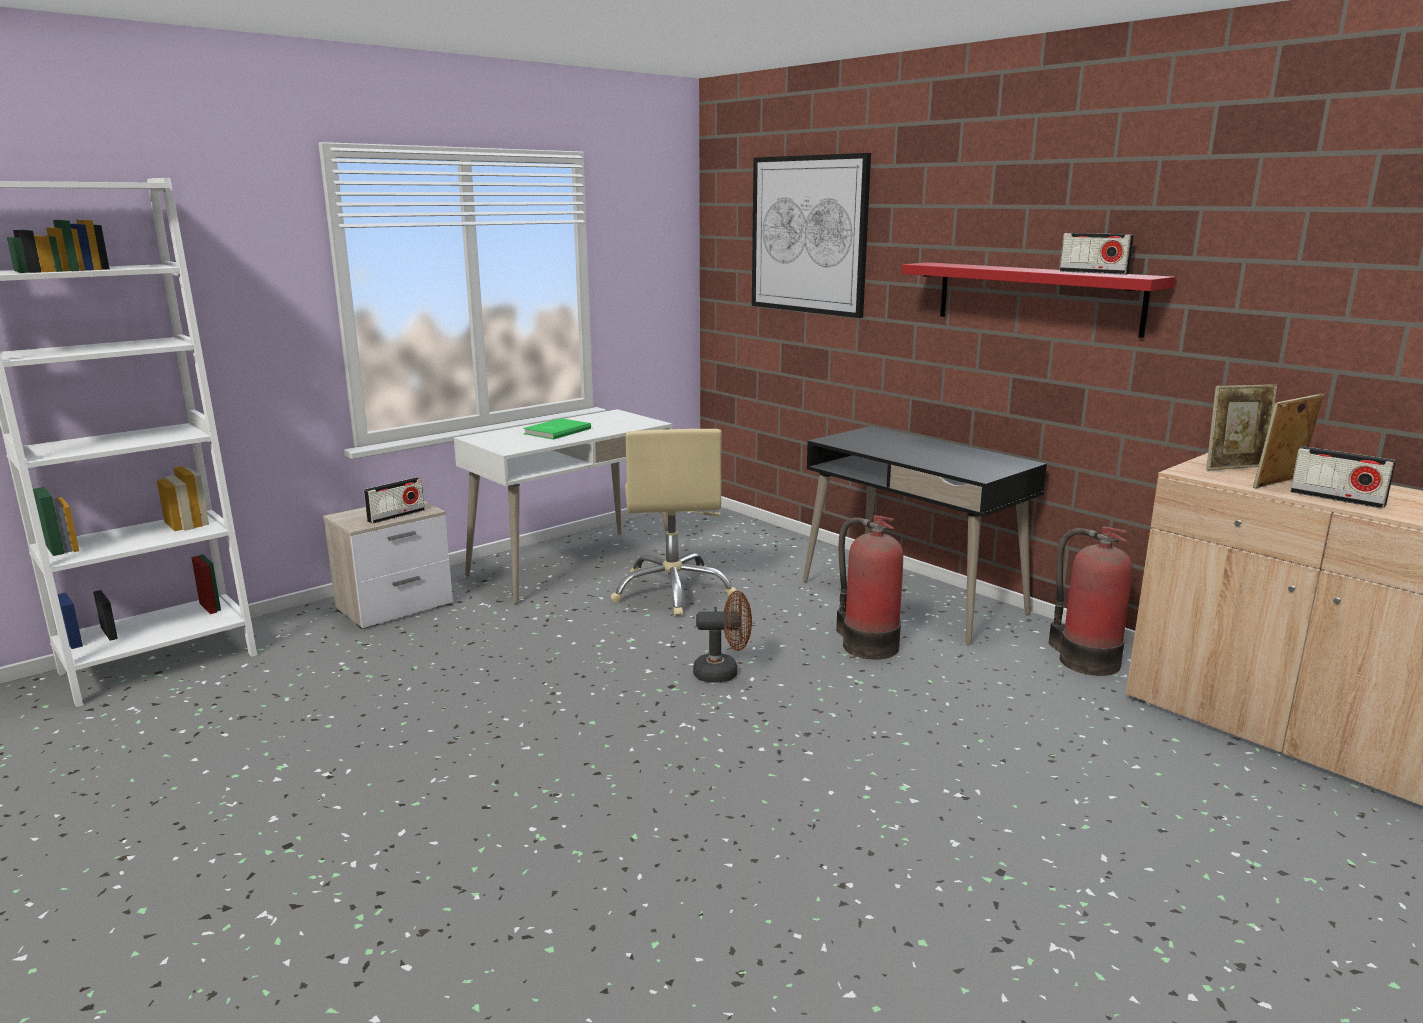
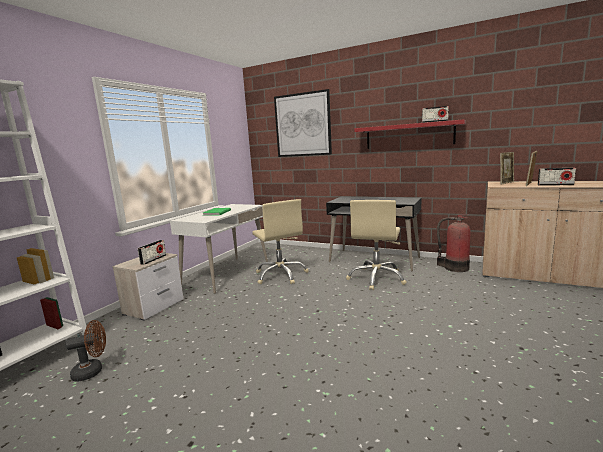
camera: 20 degrees left, 5 degrees down
brown fan [693,591,752,683] -> brown fan moved to [65,320,106,382]
fire extinguisher [836,515,903,659] -> beige office chair [346,200,407,290]

